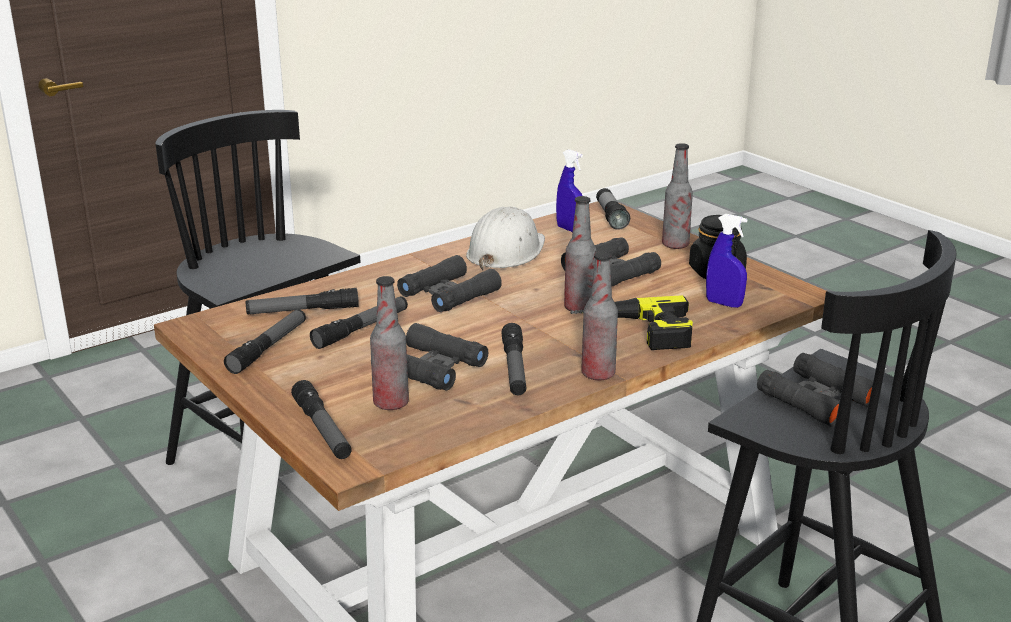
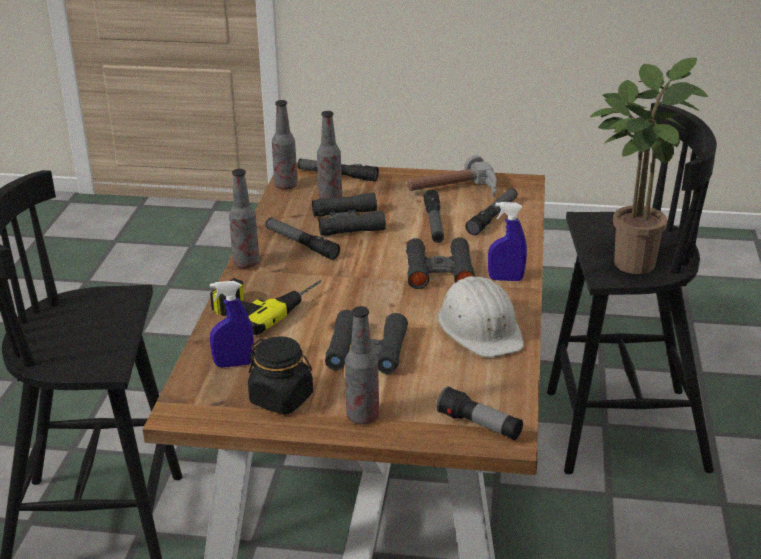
camera: 135 degrees right, 5 degrees up
flashlight [224,309,306,374] -> hammer [407,155,497,197]
blue spray bottle [556,149,583,232] -> blue spray bottle moved to [488,202,527,281]
bottle [564,196,596,311] -> bottle moved to [272,100,298,190]
black binoculars [757,353,873,427] -> none
none -> potted plant [590,58,708,274]

